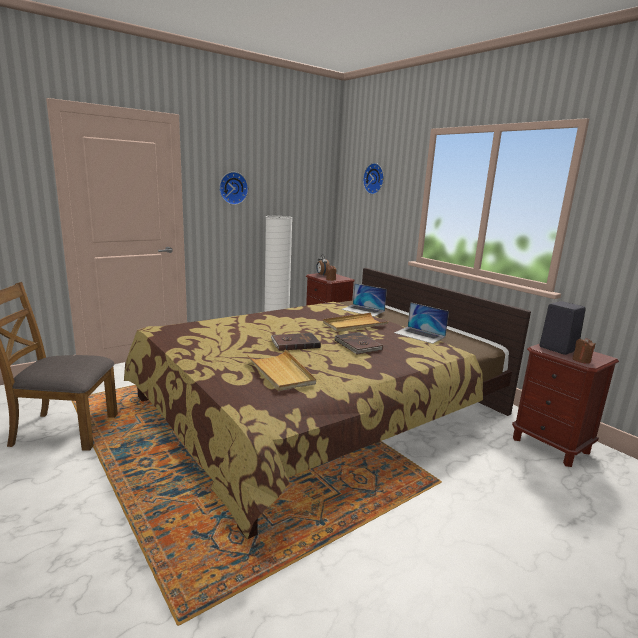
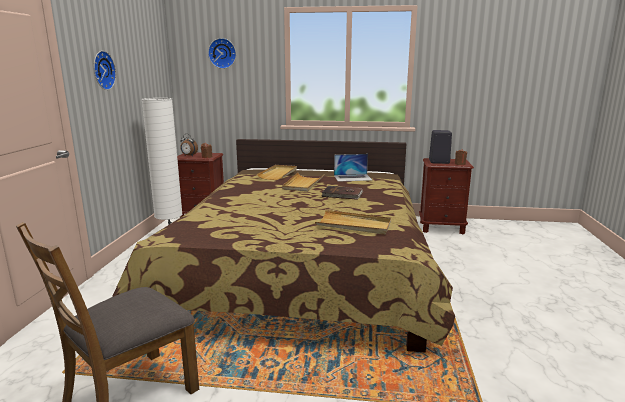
camera: 45 degrees left, 0 degrees up
brown book [271,333,321,351] -> none
laptop [342,283,387,317] -> beige tray [257,165,297,180]

